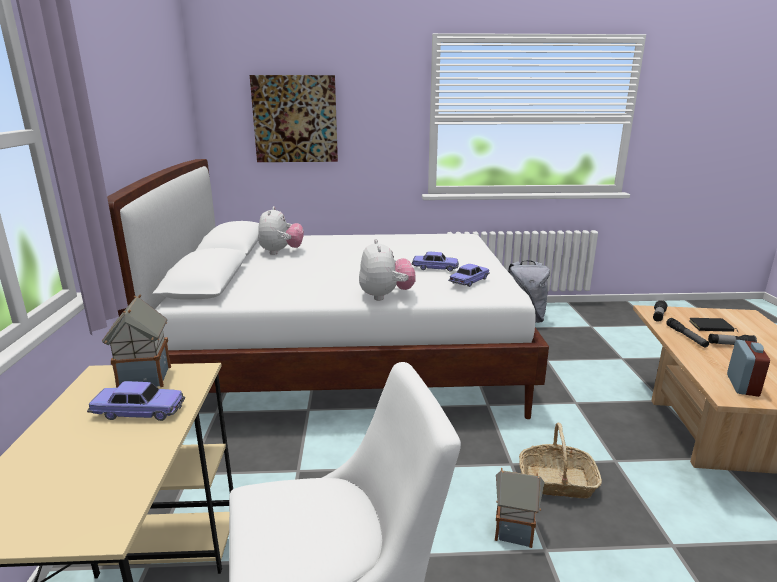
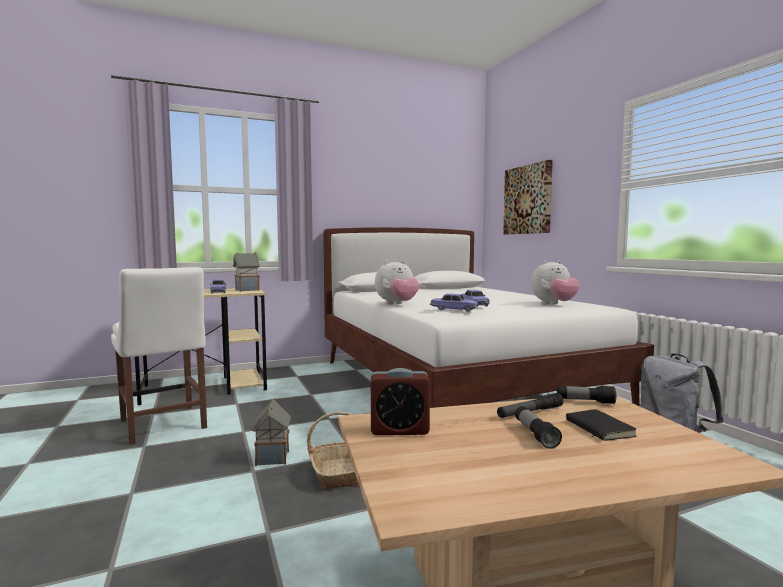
camera: 70 degrees right, 15 degrees down
plush toy [258,206,304,255] -> plush toy moved to [531,260,580,304]

